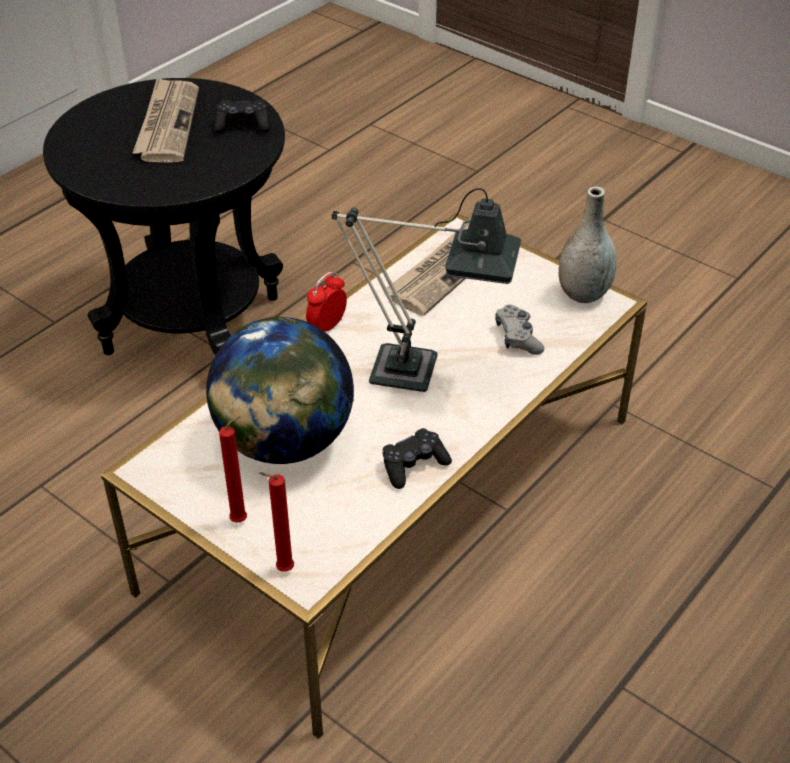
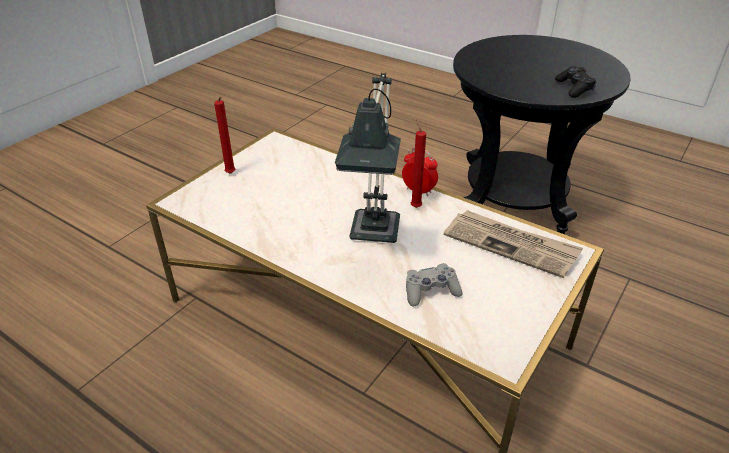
camera: 85 degrees right, 5 degrees down
newspaper [133,77,199,163] -> none
globe [206,316,354,464] -> none
red candle [259,472,294,572] -> red candle moved to [411,119,426,208]
black game controller [383,428,452,489] -> none
grey vase [559,186,616,303] -> none

